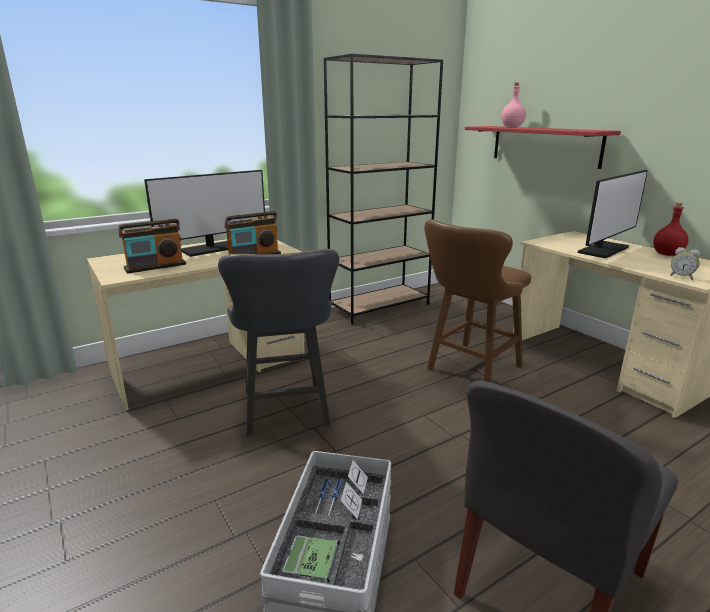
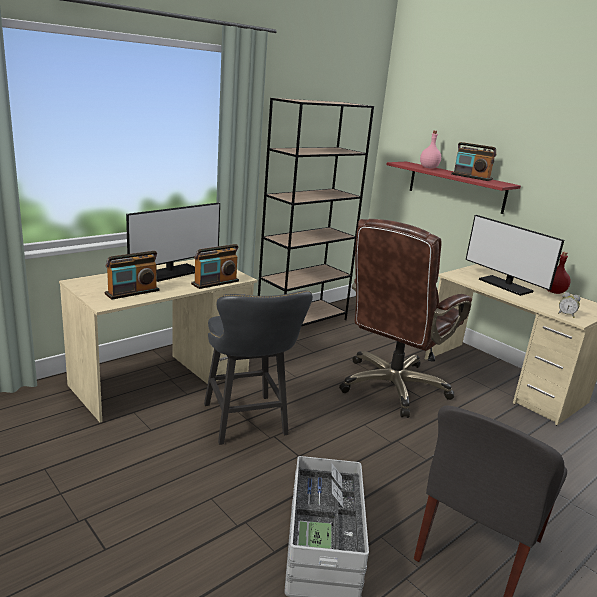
camera: 10 degrees left, 0 degrees up
brown stool [424,219,531,383] -> brown office chair [339,219,472,418]
monitor [578,170,648,258] -> monitor turned 105 degrees clockwise [466,215,564,296]
none -> radio [451,142,496,181]

